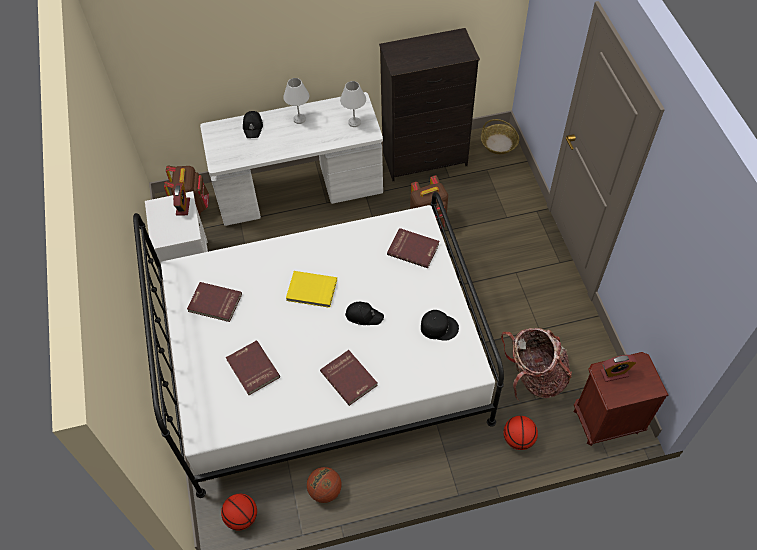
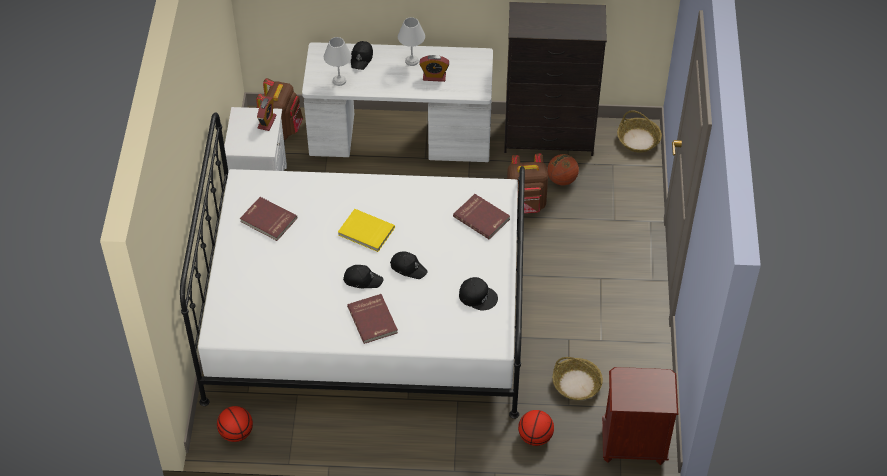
camera: 15 degrees right, 5 degrees down
red book [226,341,280,395] -> none
basketball [307,467,342,503] -> basketball moved to [547,154,579,185]
white table lamp [340,81,366,127] -> white table lamp moved to [324,37,352,86]
backpack [501,328,572,401] -> basket [552,357,603,401]
alarm clock [600,355,637,382] -> alarm clock moved to [419,55,449,82]
none -> black cap [343,265,384,288]

